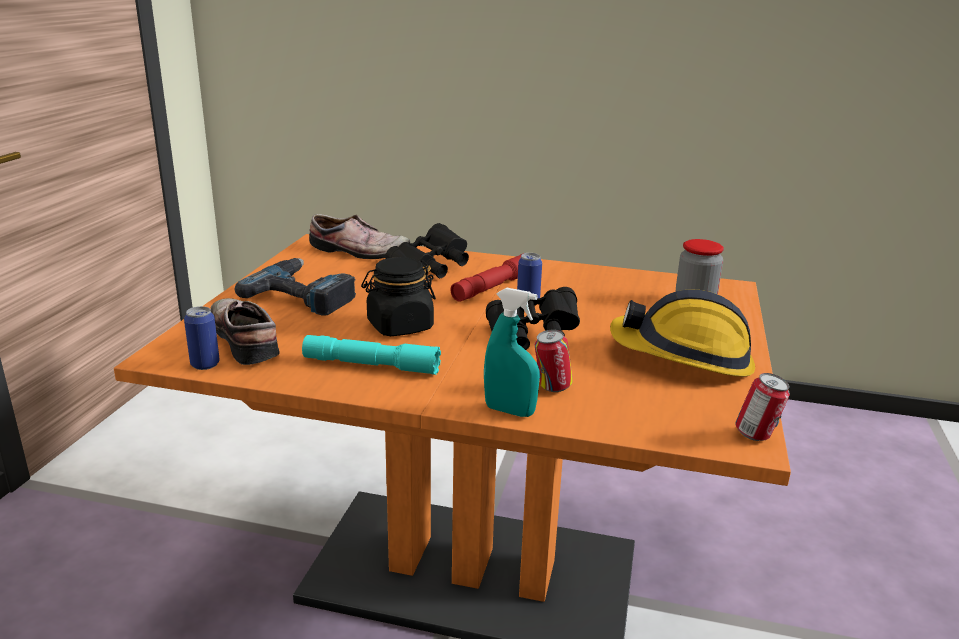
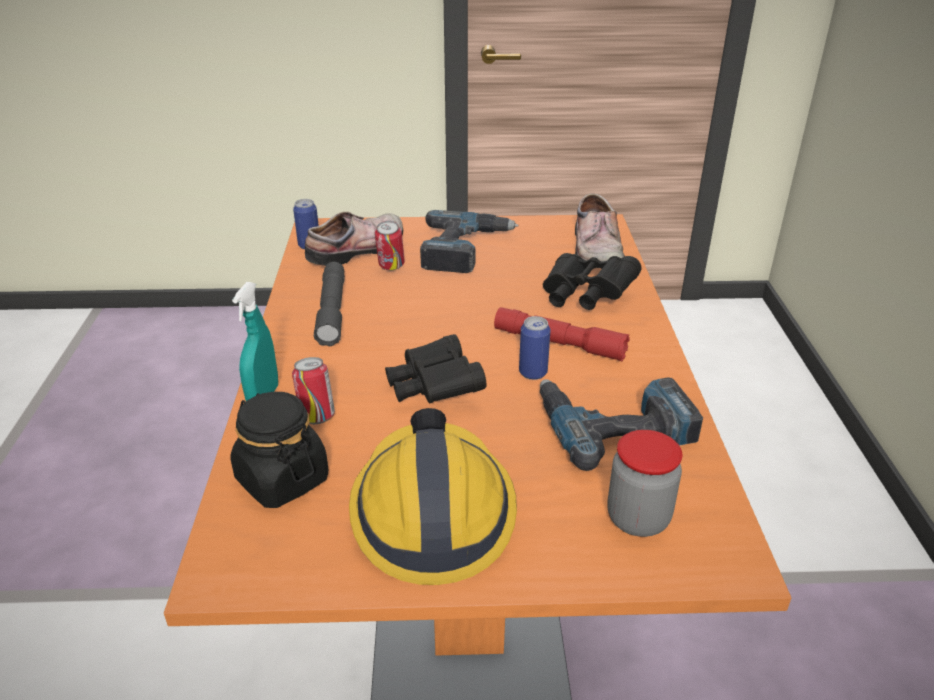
camera: 75 degrees right, 10 degrees up
turquoise flashlight [302,335,441,375] -> grey flashlight [314,262,345,347]
black jar [361,257,436,336] -> black jar moved to [230,392,329,508]
can [735,373,790,441] -> can moved to [375,221,404,270]
none -> power drill [540,378,703,471]

